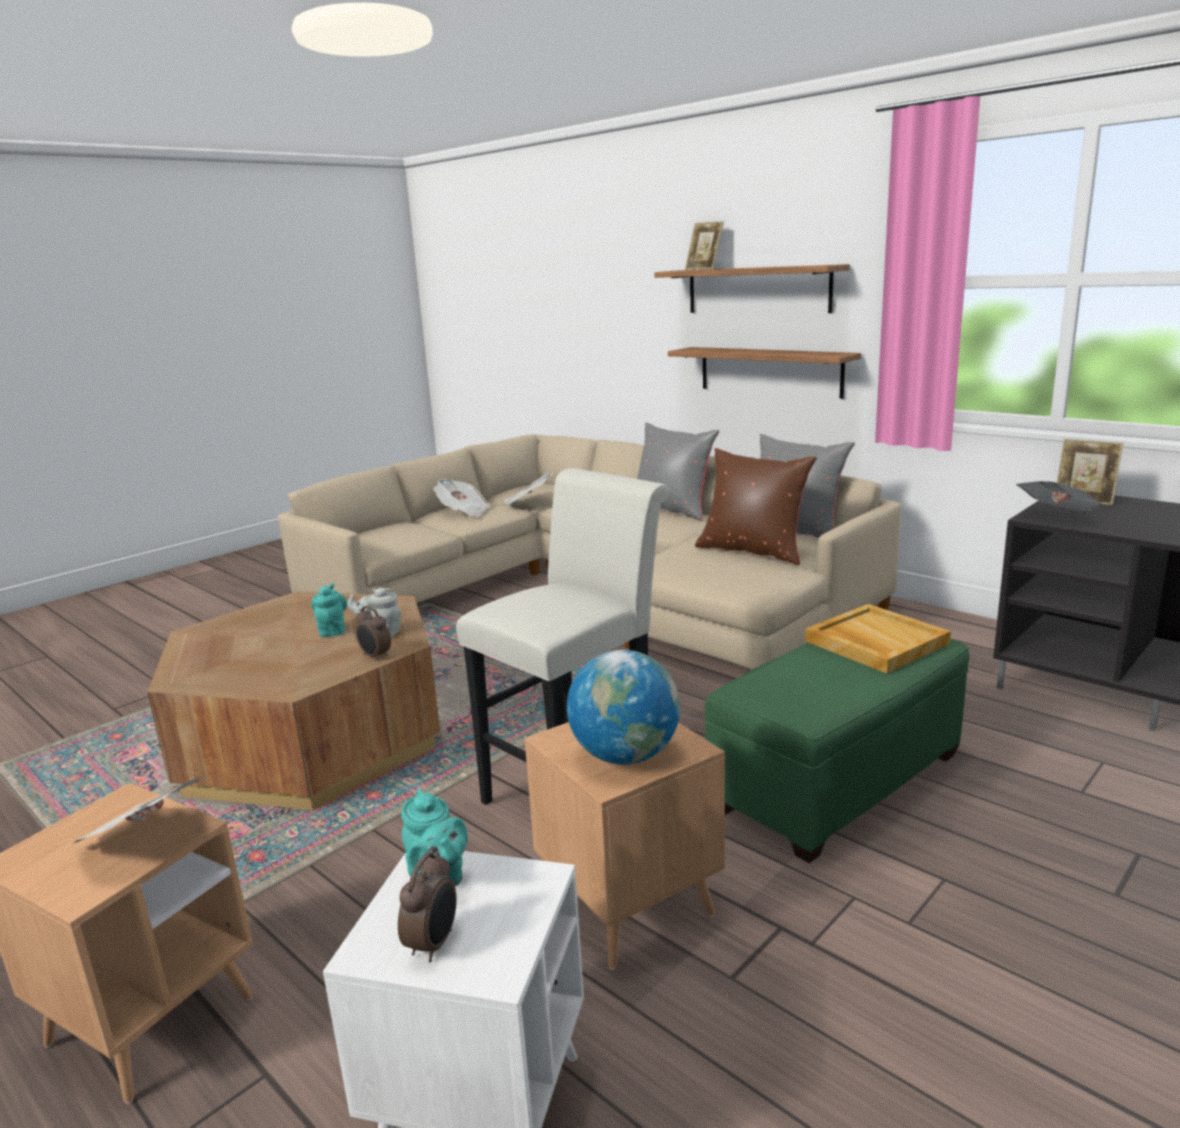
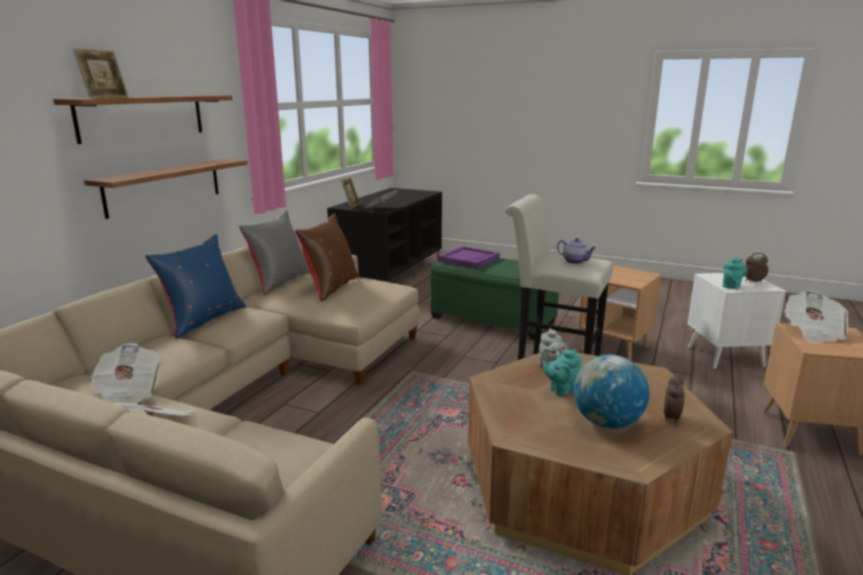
camera: 110 degrees left, 0 degrees up
alarm clock [356,606,391,661] -> alarm clock moved to [664,374,684,424]
globe [567,650,680,765] -> globe moved to [573,355,649,429]
grey pillow [637,423,719,521] -> blue pillow [145,234,246,339]
beige tray [805,604,951,673] -> purple tray [439,246,500,269]
none -> teapot [557,238,596,264]

